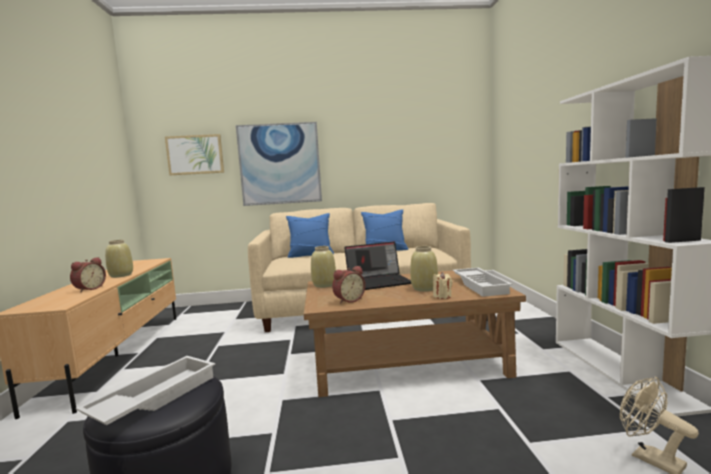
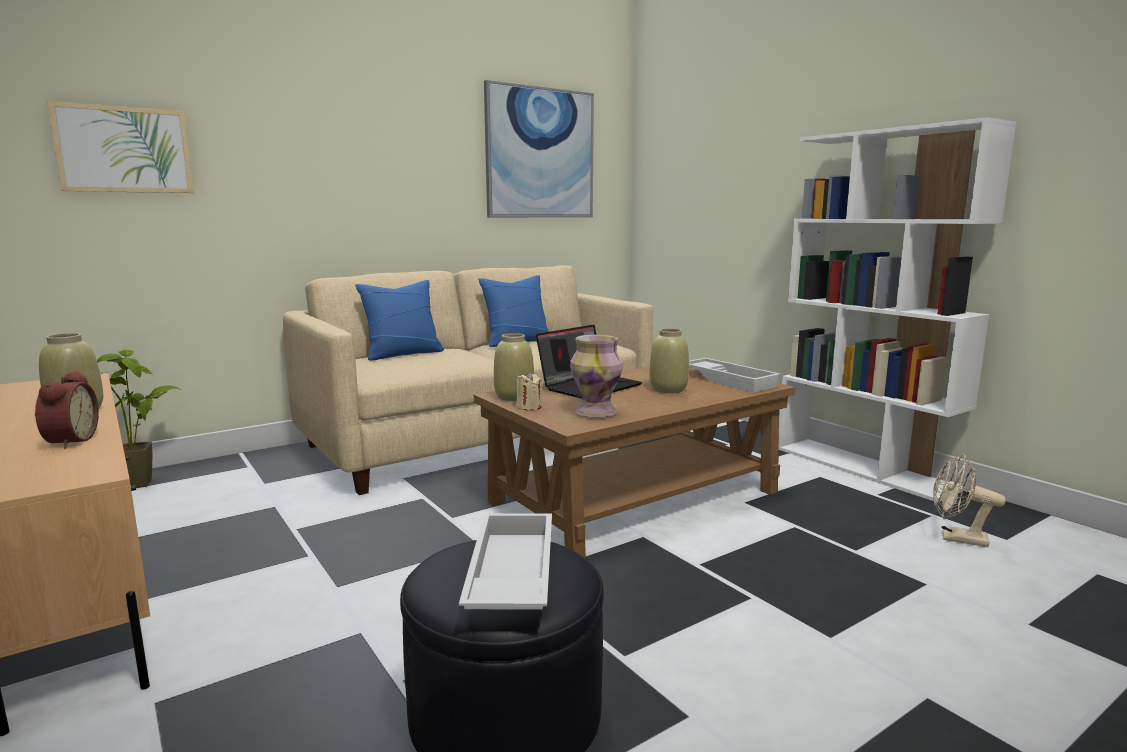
camera: 30 degrees left, 5 degrees up
picture [236,122,322,206] -> picture moved to [484,80,594,218]
alarm clock [332,266,366,304] -> vase [570,335,623,418]
beige candle [433,272,452,299] -> beige candle moved to [516,372,543,410]
none -> potted plant [97,350,182,488]

